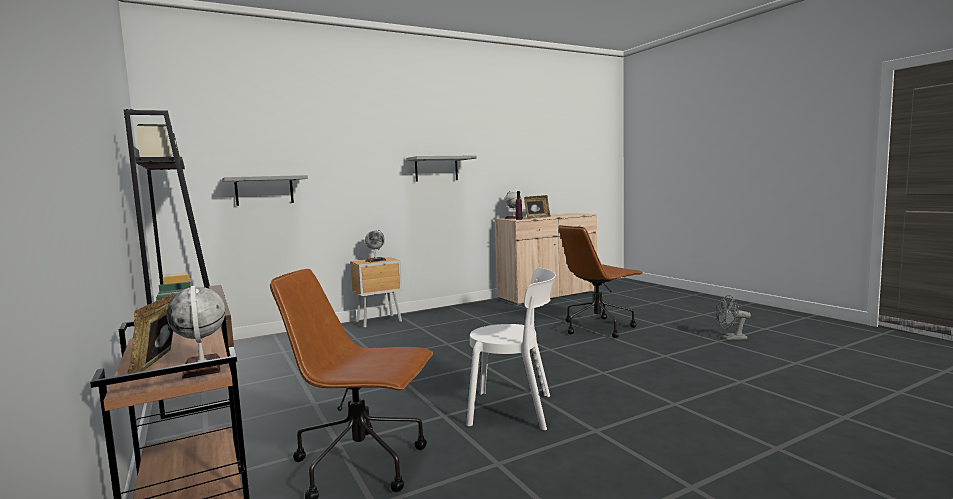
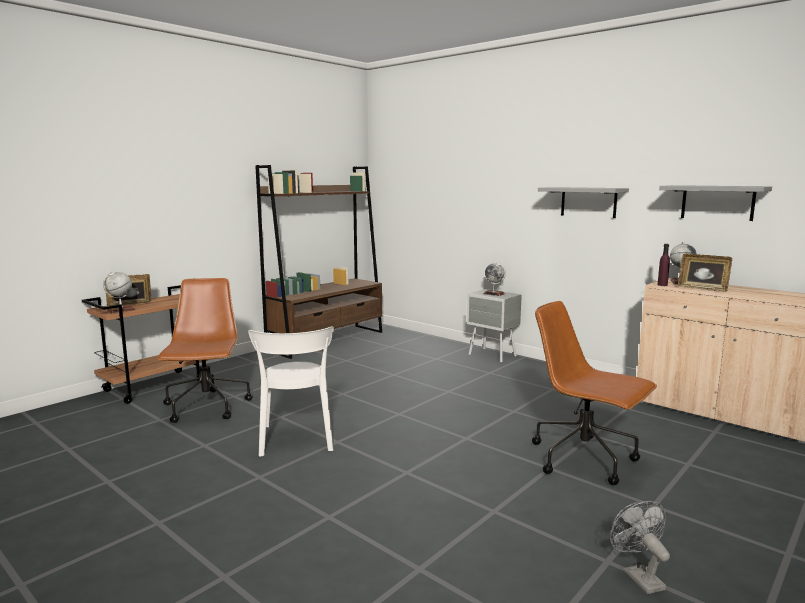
camera: 70 degrees right, 5 degrees up
grey shelf [222,175,308,206] -> grey shelf moved to [659,185,772,221]
brown nightstand [350,257,402,328] -> grey nightstand [467,289,522,363]

